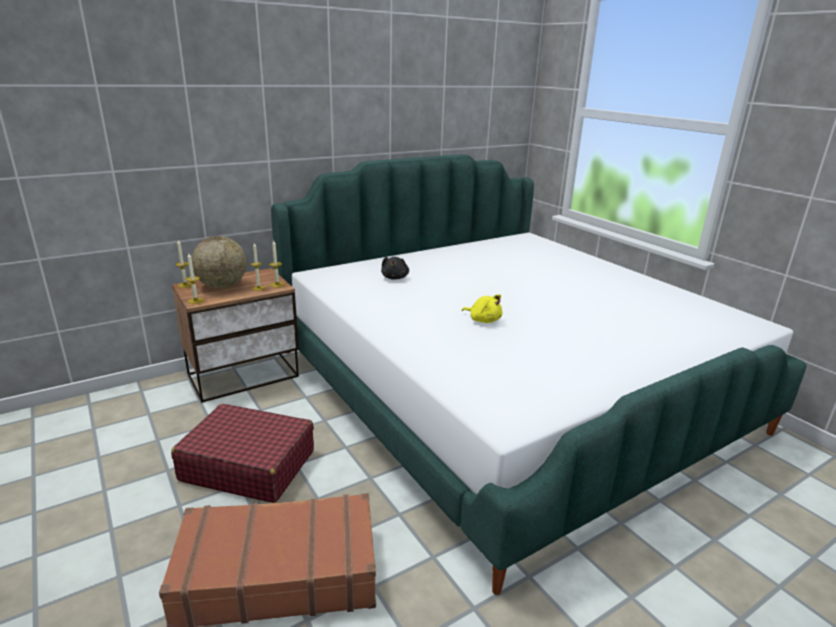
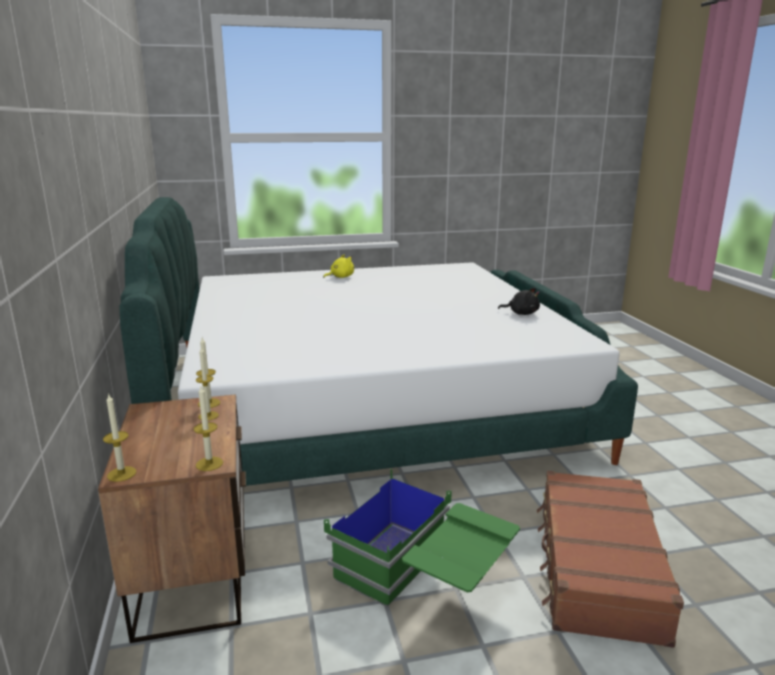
camera: 70 degrees left, 5 degrees down
red suitcase [171,404,314,503] -> green storage box [324,468,520,607]
globe [191,236,247,289] -> none
black plush toy [381,257,409,280] -> black plush toy moved to [498,288,540,315]
yellow plush toy [462,294,502,323] -> yellow plush toy moved to [323,255,354,278]

